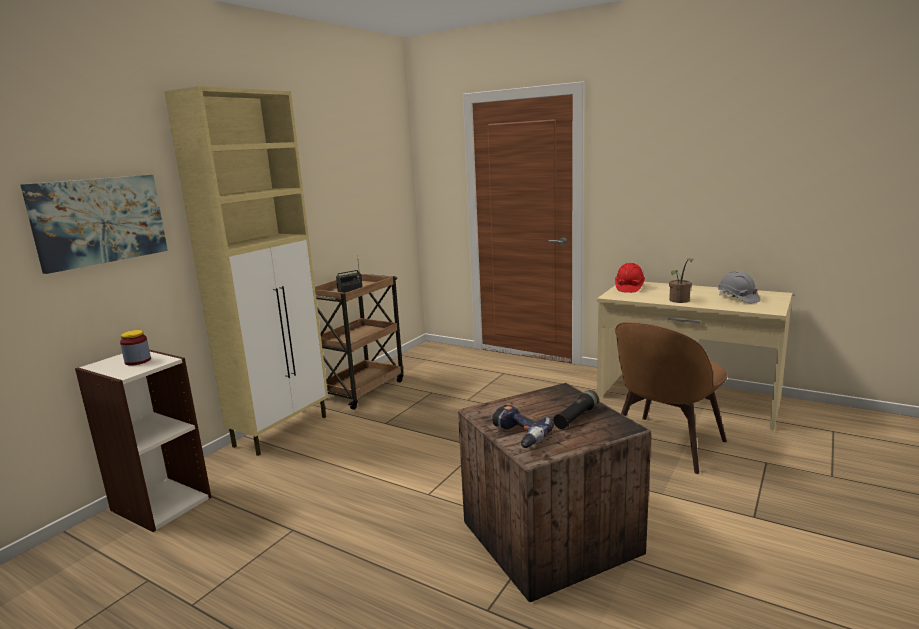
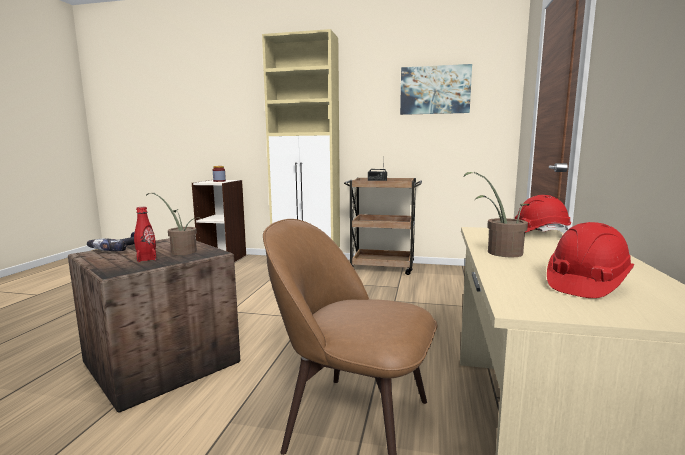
camera: 70 degrees right, 5 degrees down
picture [21,175,168,274] -> picture moved to [400,64,472,115]
black flashlight [553,390,599,429] -> red bottle [134,207,157,262]
grey hard hat [718,271,761,303] -> red hard hat [547,222,634,298]
none -> potted plant [146,193,202,255]

